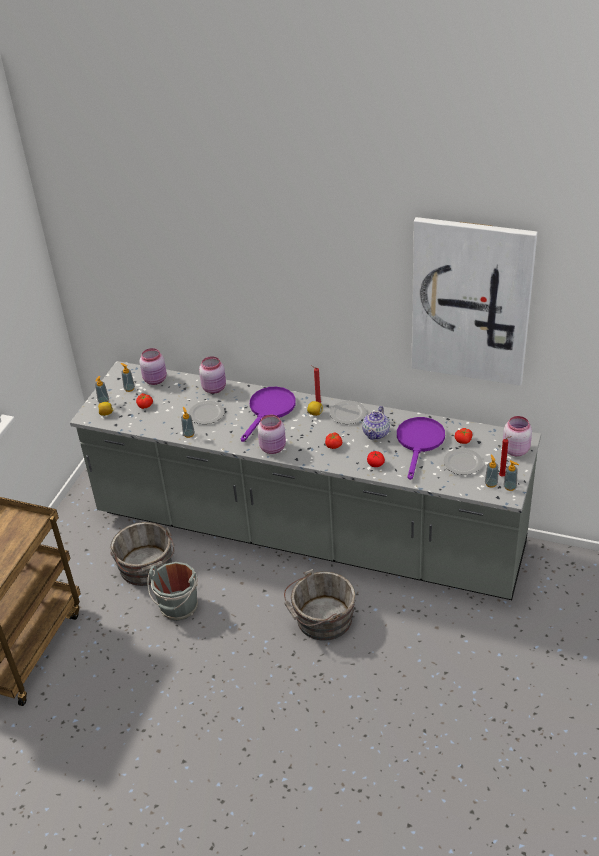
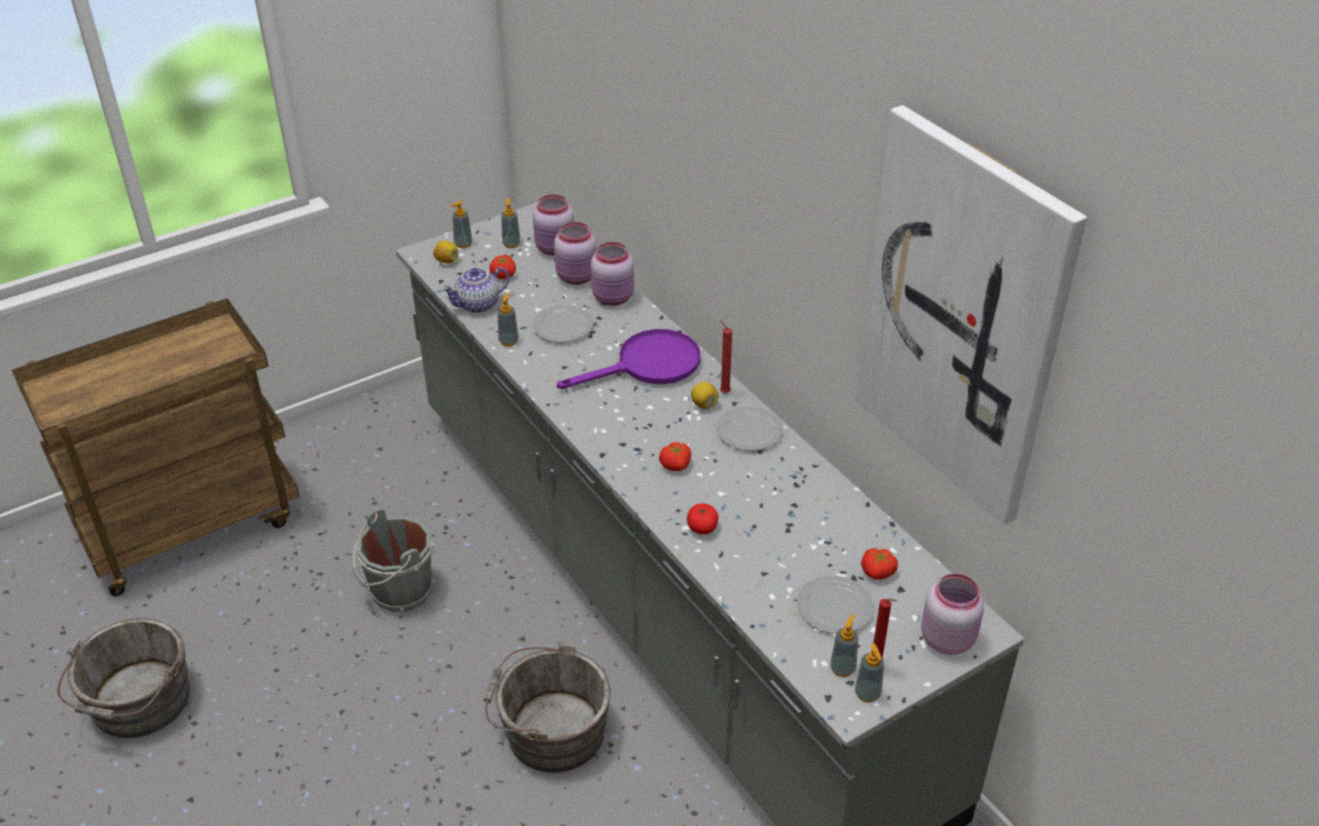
camera: 35 degrees right, 0 degrees up
grey bucket [110,522,174,586] -> grey bucket moved to [57,618,190,738]
pink jar [257,415,286,454] -> pink jar moved to [554,222,597,285]
teapot [362,406,390,440] -> teapot moved to [441,267,510,313]
purple frying pan [397,417,445,480] -> none

